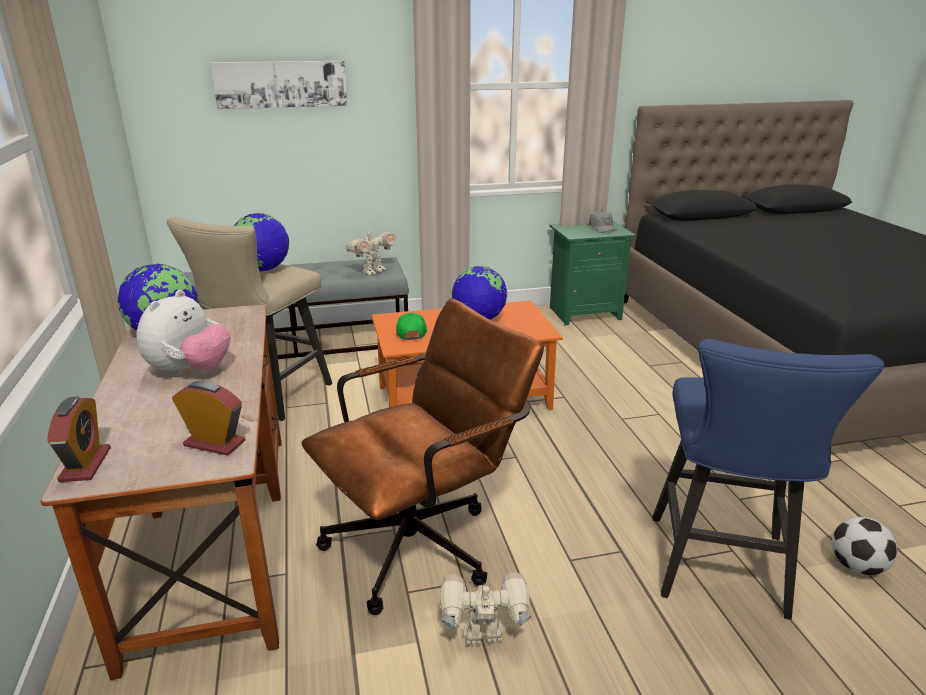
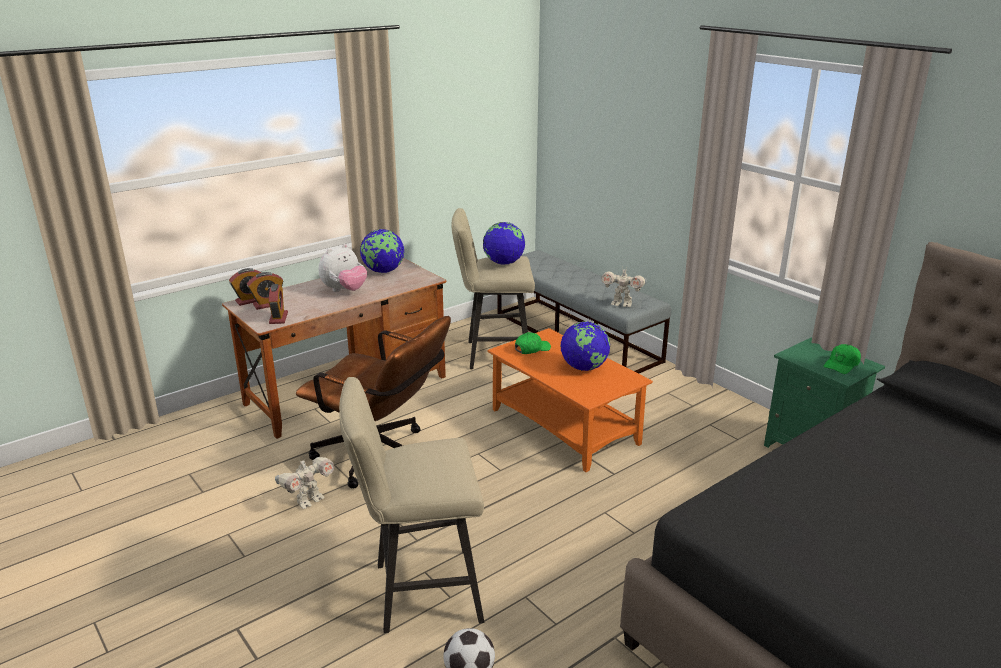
camera: 65 degrees right, 0 degrees up
plush toy [136,290,230,376] -> plush toy turned 45 degrees counterclockwise [319,244,367,292]
picture [211,61,347,109] -> none
toy robot [440,572,532,646] -> toy robot turned 75 degrees clockwise [275,456,334,509]
grey cap [589,210,617,233] -> green cap [824,344,861,374]
blue stool [652,339,884,620] -> beige stool [339,377,484,633]
none -> alarm clock [247,272,283,310]

